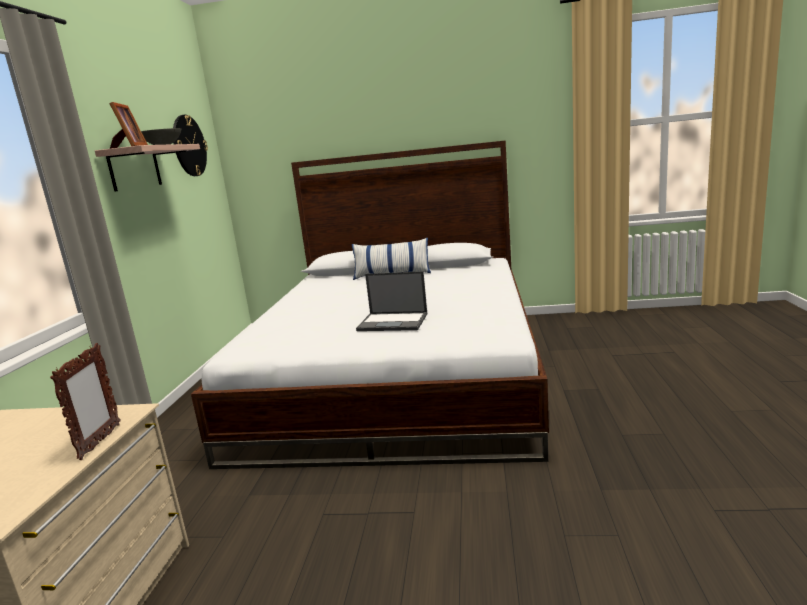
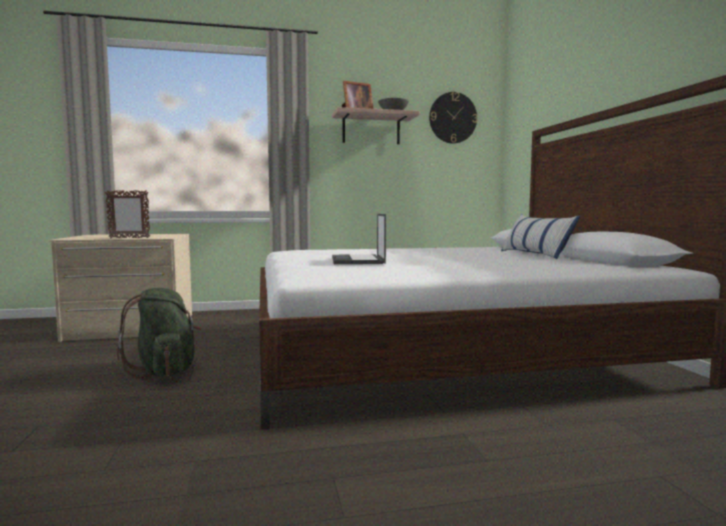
camera: 70 degrees right, 10 degrees down
none -> green backpack [117,288,202,378]

